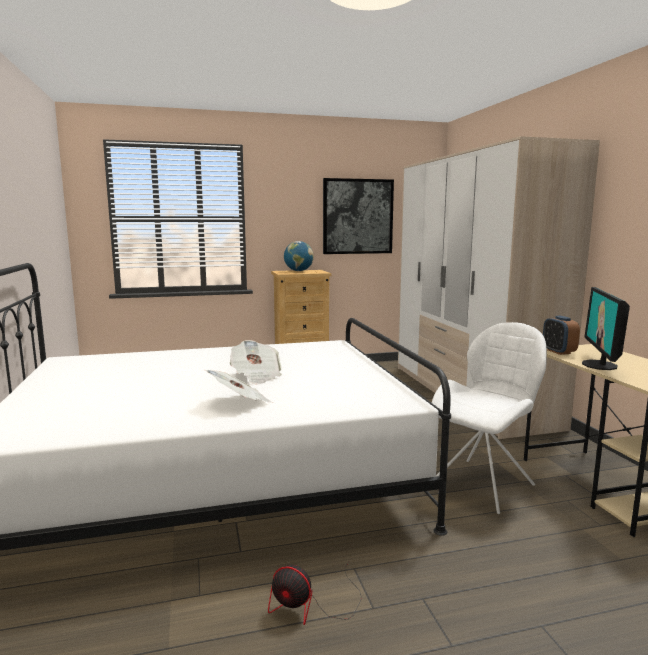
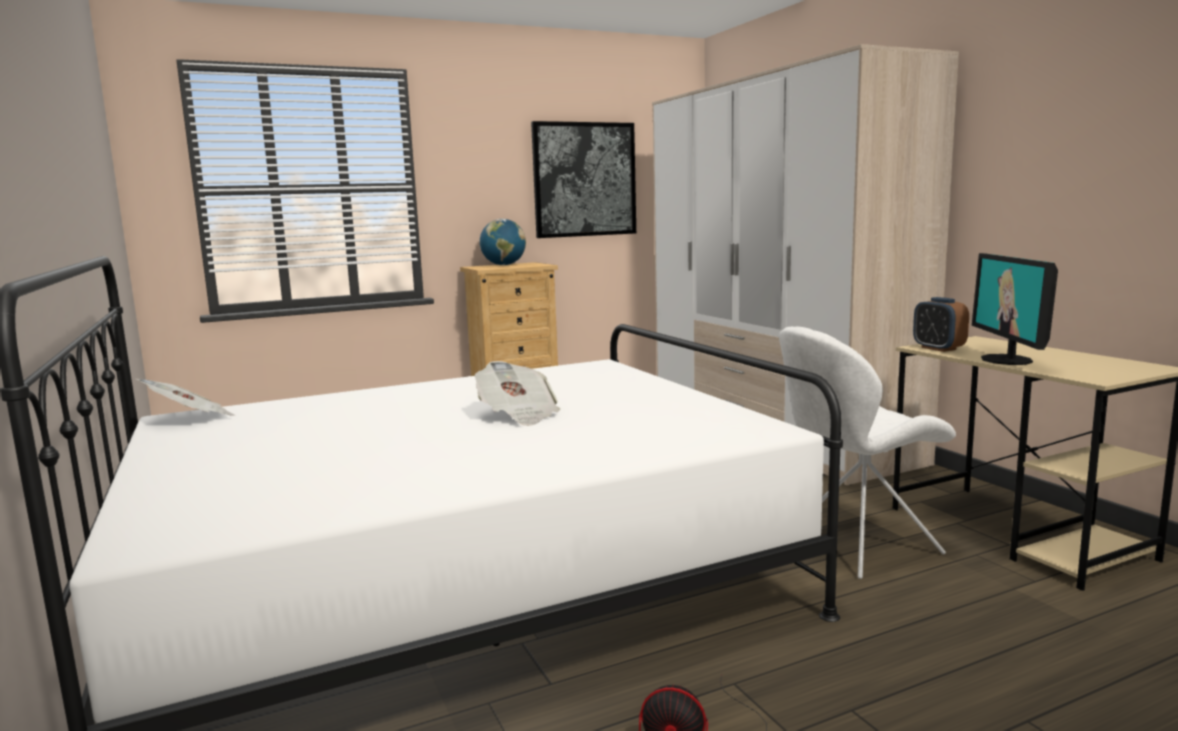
camera: 10 degrees left, 0 degrees up
newspaper [205,370,273,403] -> newspaper moved to [136,379,238,416]
white chair [432,322,547,514] -> white chair turned 150 degrees counterclockwise [779,327,956,579]

